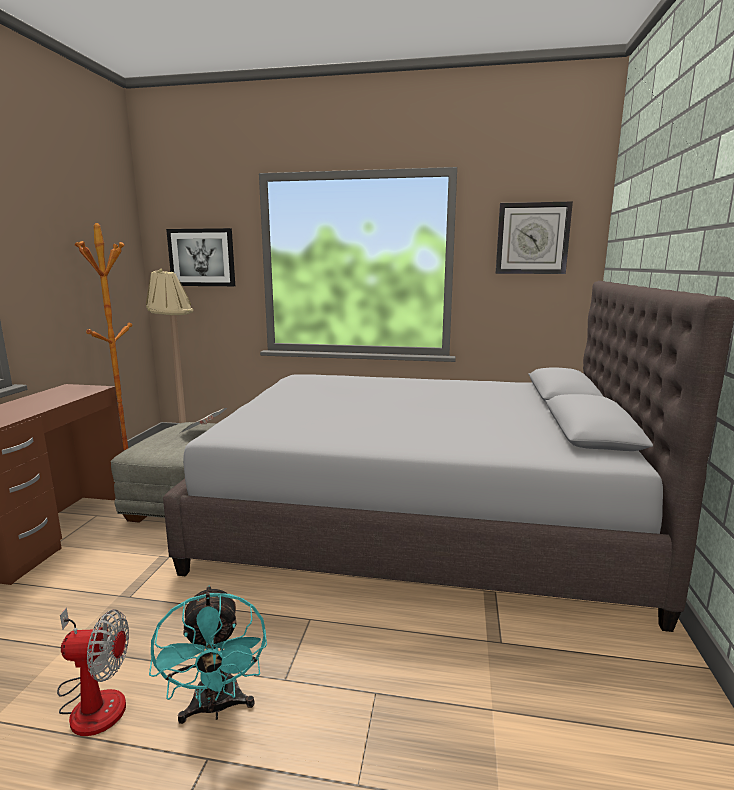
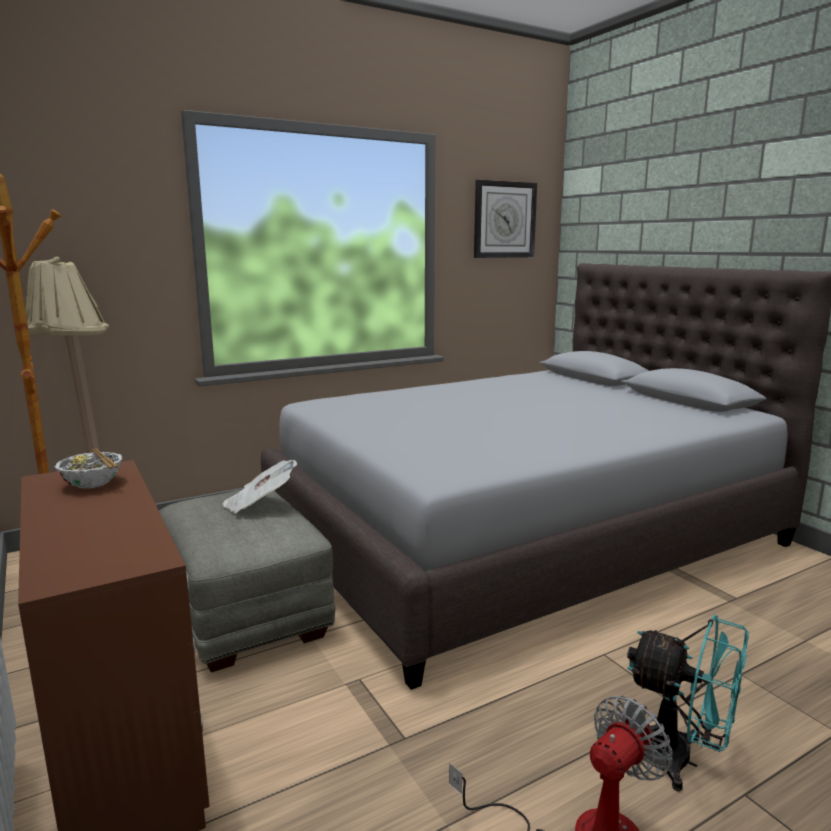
camera: 40 degrees left, 0 degrees up
picture [166,228,235,286] -> none
none -> bowl [55,448,123,489]

